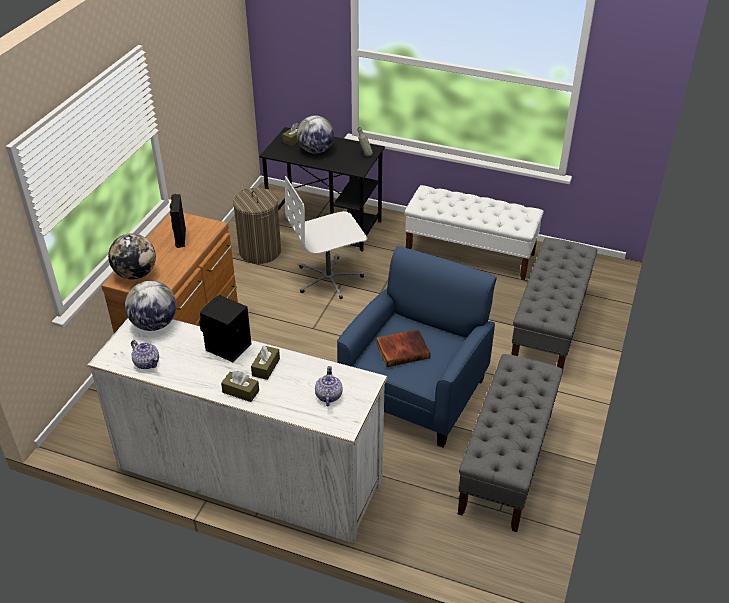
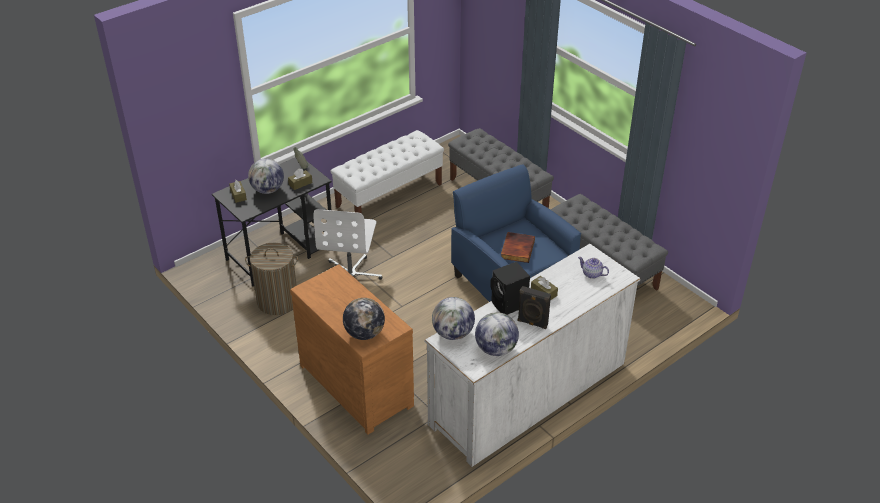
camera: 60 degrees left, 0 degrees up
teapot [131,340,159,369] -> globe [475,312,519,356]
black speaker [170,194,186,248] -> black speaker moved to [518,286,551,329]
brown tissue box [221,371,259,402] -> brown tissue box moved to [288,168,313,190]

